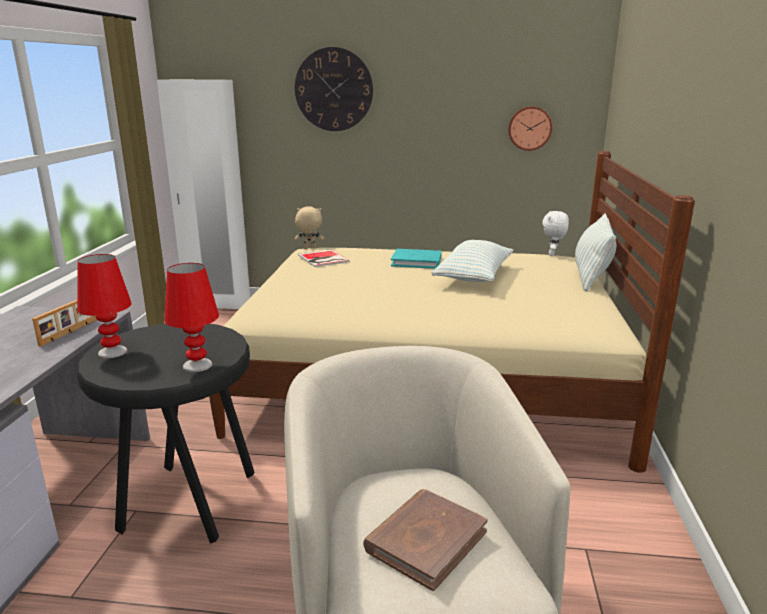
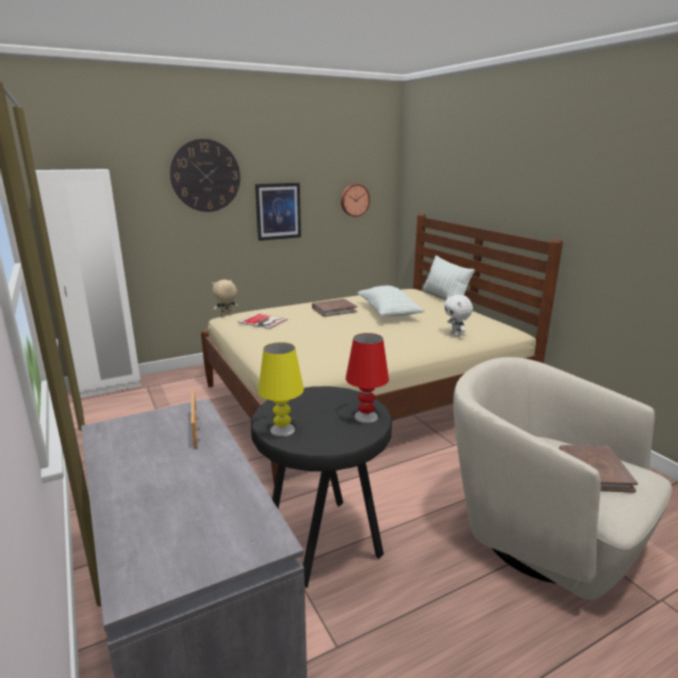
camera: 35 degrees left, 0 degrees up
red table lamp [77,254,132,358] -> yellow table lamp [258,342,304,437]
turquoise book [391,249,442,269] -> brown book [312,299,357,317]
white plush toy [542,211,569,256] -> white plush toy moved to [444,295,473,337]
none -> picture [255,183,301,241]

